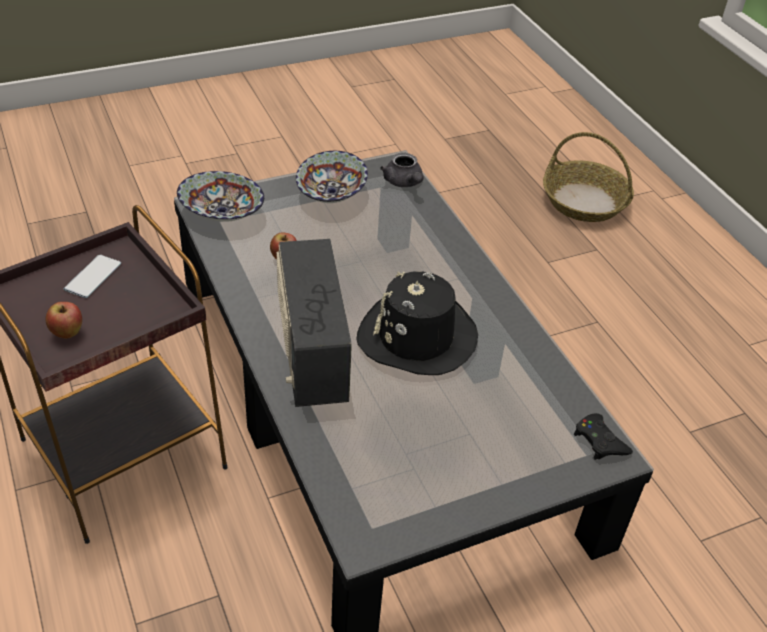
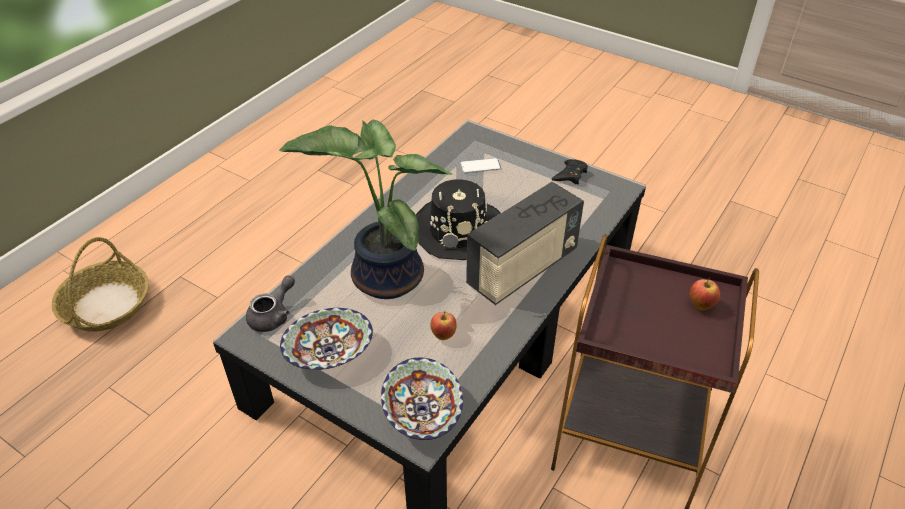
camera: 120 degrees left, 0 degrees up
phone [64,255,121,298] -> phone moved to [461,158,501,173]
black game controller [574,413,633,460] -> black game controller moved to [552,159,588,184]
none -> potted plant [279,120,452,299]

